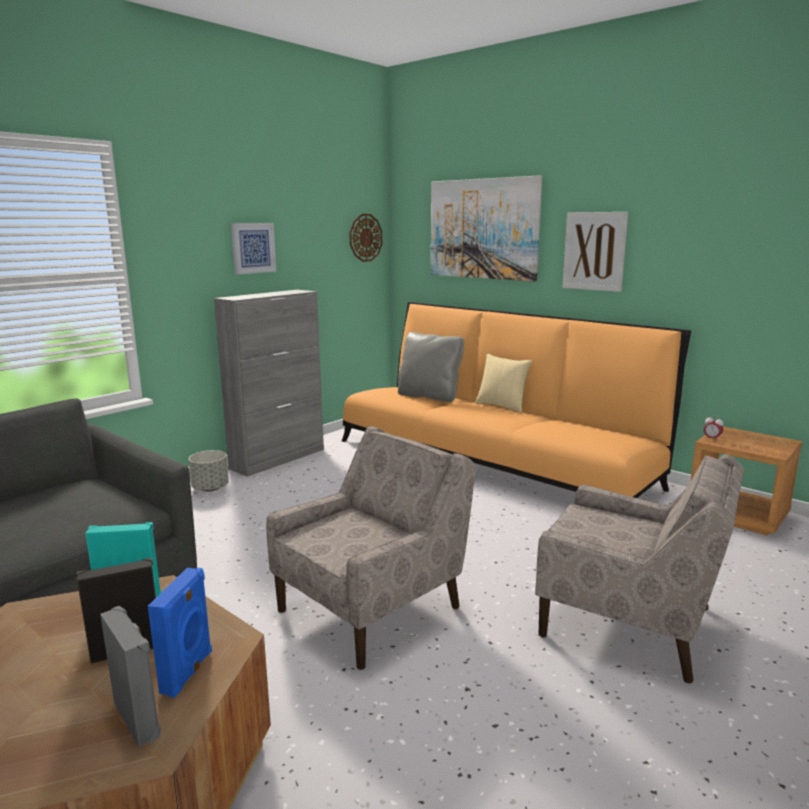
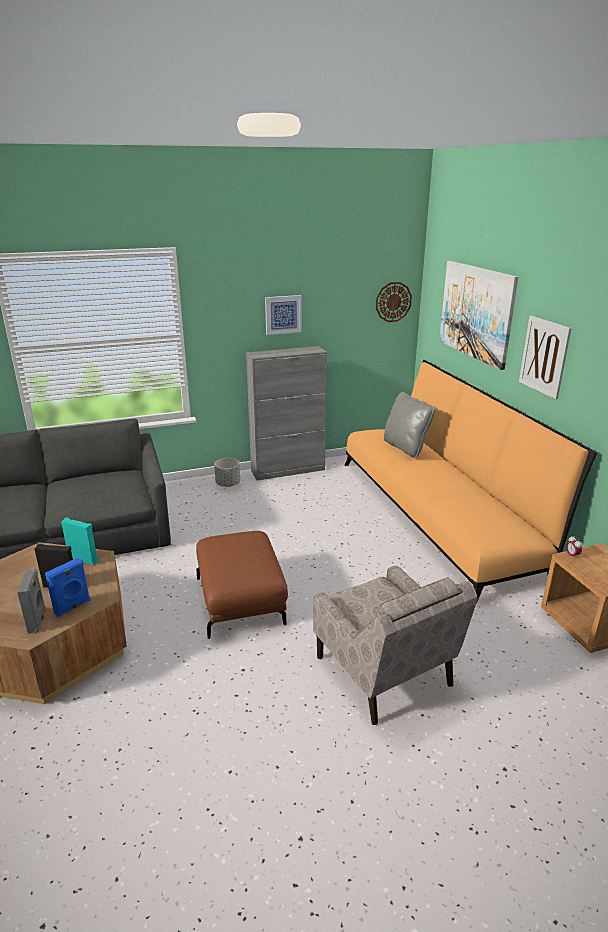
camera: 30 degrees right, 10 degrees up
beige armchair [266,426,476,670] -> brown ottoman [196,531,288,639]
pillow [475,354,533,413] -> none

